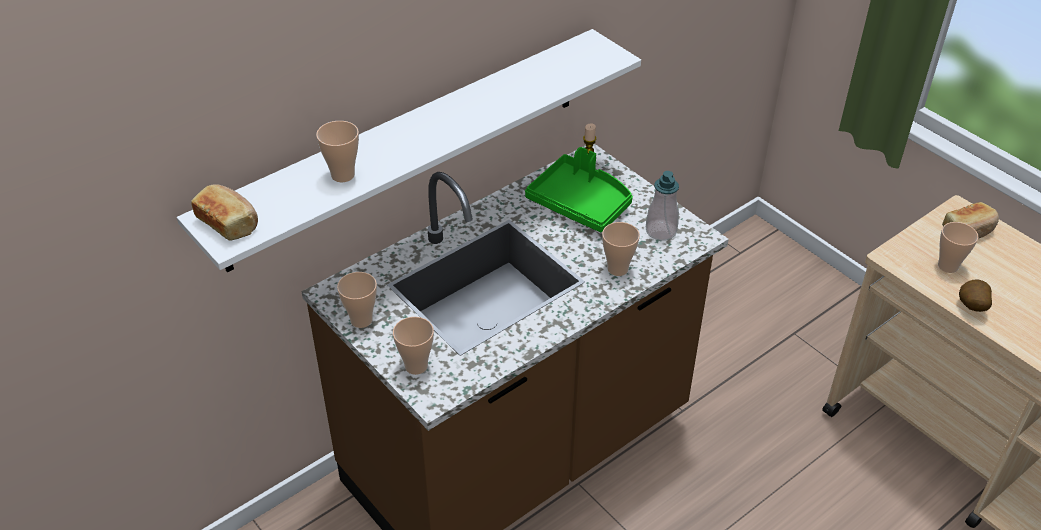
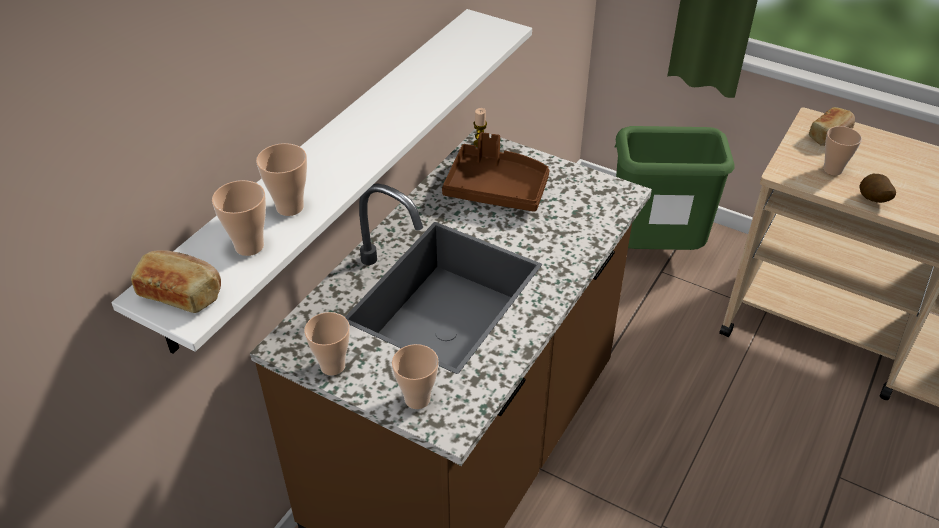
camera: 20 degrees left, 0 degrees up
green tray [525,147,633,232] -> brown tray [442,132,549,212]
cup [602,222,640,276] -> cup moved to [212,180,266,256]
soap dispenser [646,171,679,241] -> none
none -> green trash can [614,126,734,250]

